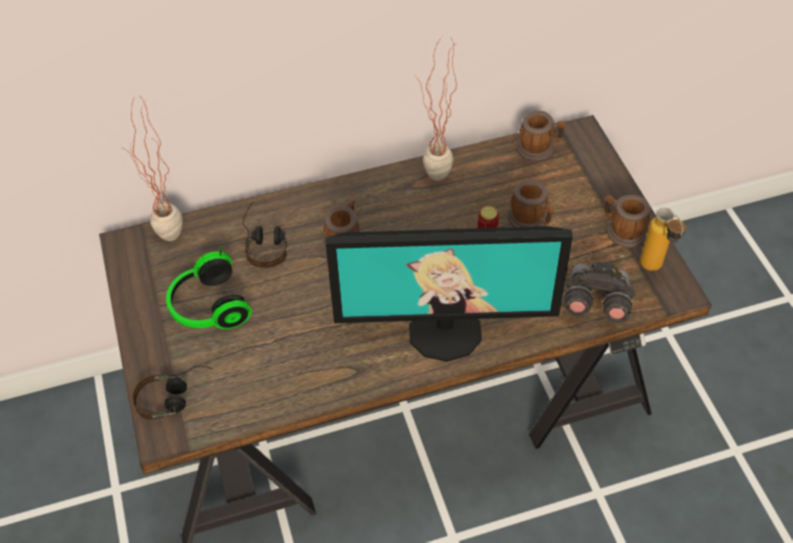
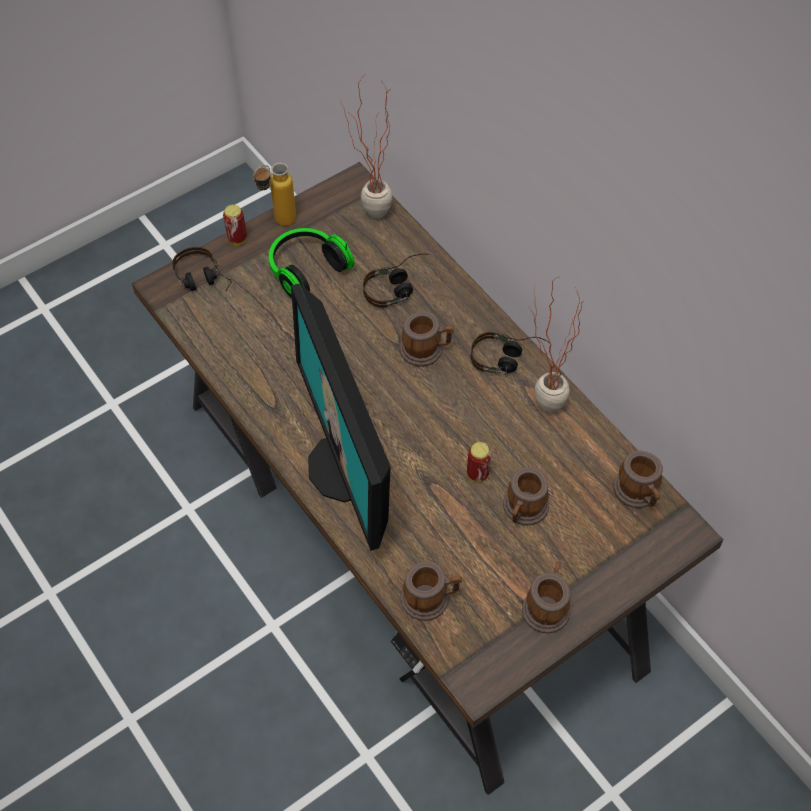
camera: 70 degrees right, 5 degrees up
grey binoculars [564,262,635,324] -> mug [401,561,462,621]
bottle [640,208,686,271] -> bottle moved to [253,163,296,226]
none -> can [223,205,247,245]
none -> headphones [471,332,549,374]

